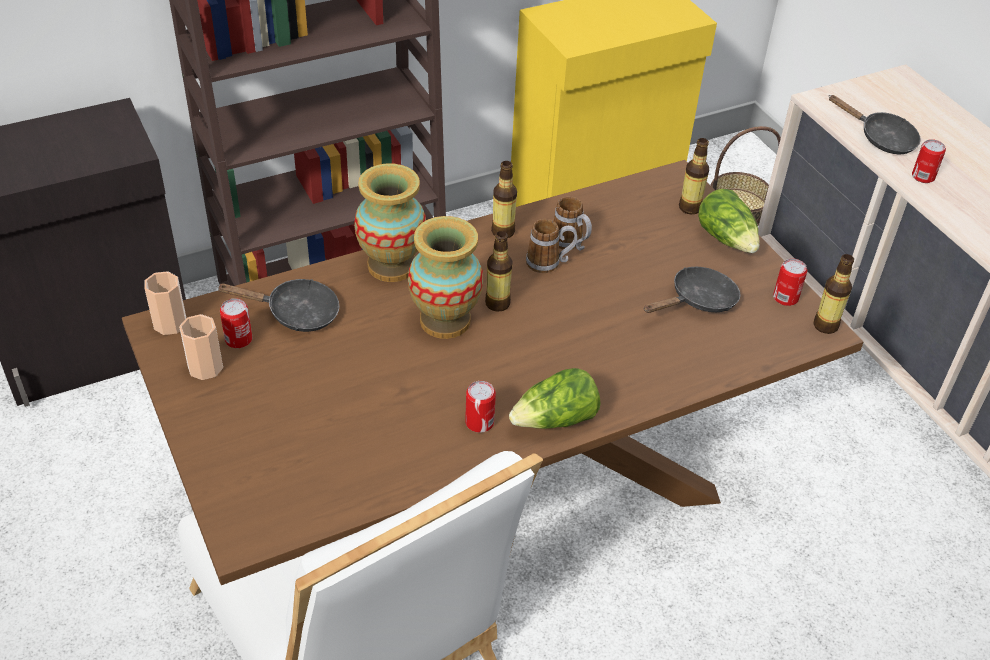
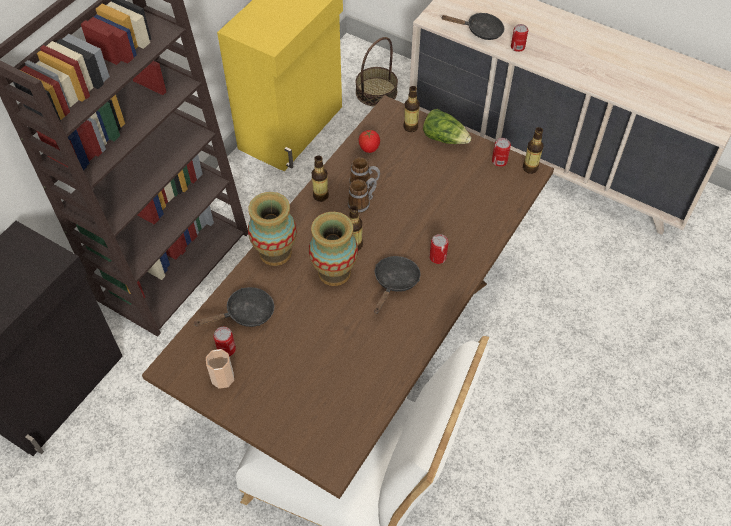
camera: 30 degrees left, 10 degrees up
cup [145,271,186,335] -> none
can [465,381,496,433] -> can moved to [429,234,449,264]
lettuce [509,368,601,429] -> none
black frying pan [643,267,741,313] -> black frying pan moved to [374,256,420,314]
none -> tomato [359,130,380,153]

